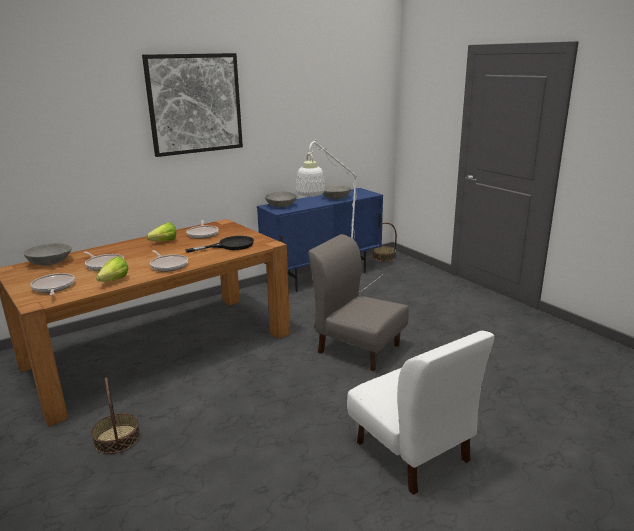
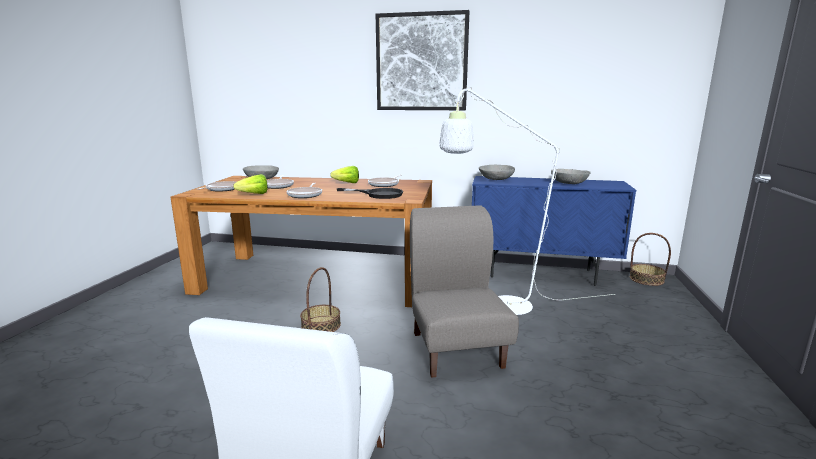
camera: 45 degrees right, 5 degrees down
basket [91,377,140,454] -> basket moved to [300,267,341,332]

